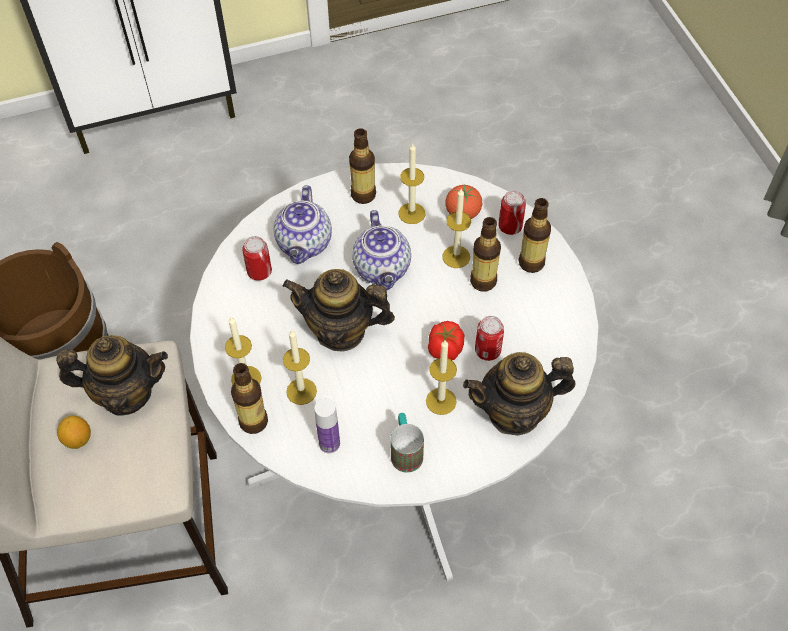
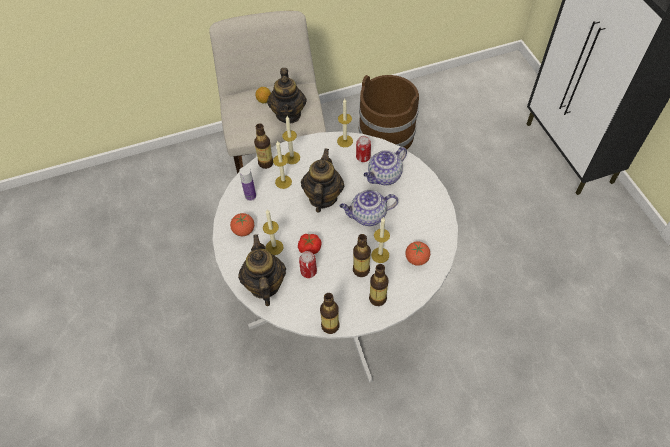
camera: 90 degrees right, 0 degrees up
teapot [273,185,332,264] -> teapot turned 45 degrees counterclockwise [364,147,407,185]
bottle [349,128,376,204] -> bottle moved to [320,293,339,334]
mug [390,413,424,473] -> tomato [230,213,254,236]
candle [399,144,425,224] -> candle moved to [337,99,353,147]
can [498,191,526,235] -> none

